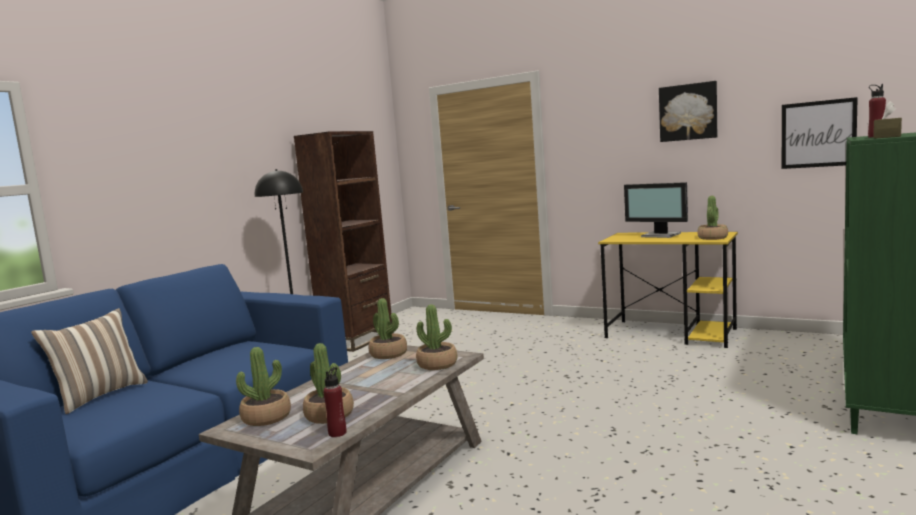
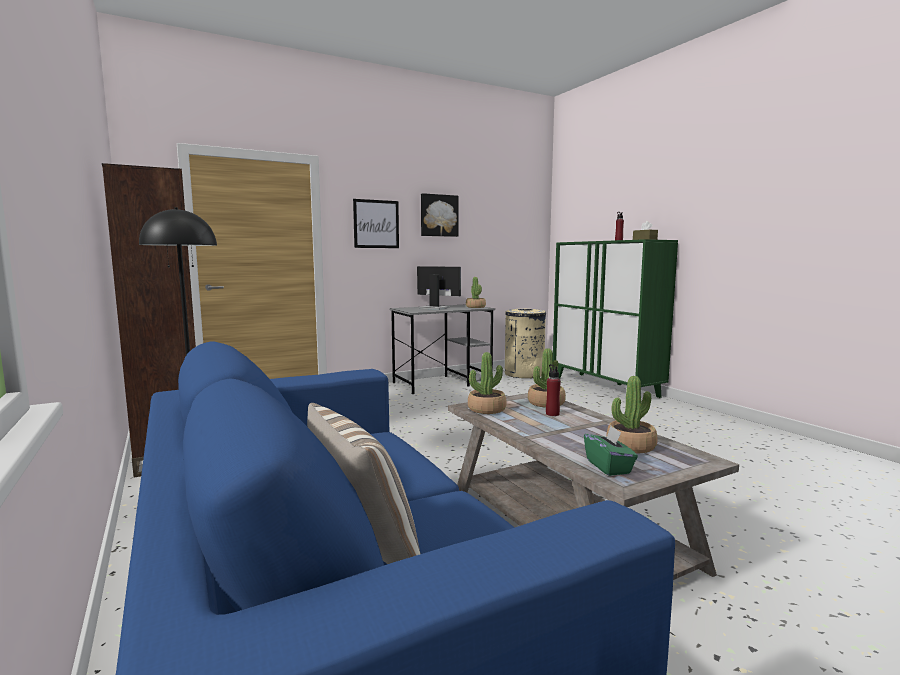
camera: 60 degrees left, 0 degrees up
potted plant [236,347,291,426] -> green tissue box [584,426,638,476]
red bottle [323,367,346,437] -> red bottle moved to [546,364,561,416]
yellow desk [598,232,738,348] -> grey desk [390,304,495,394]
monitor [624,182,688,238] -> monitor turned 135 degrees counterclockwise [417,266,461,310]
picture [782,97,858,169] -> picture moved to [353,199,399,248]
none -> beige trash can [505,309,546,378]

